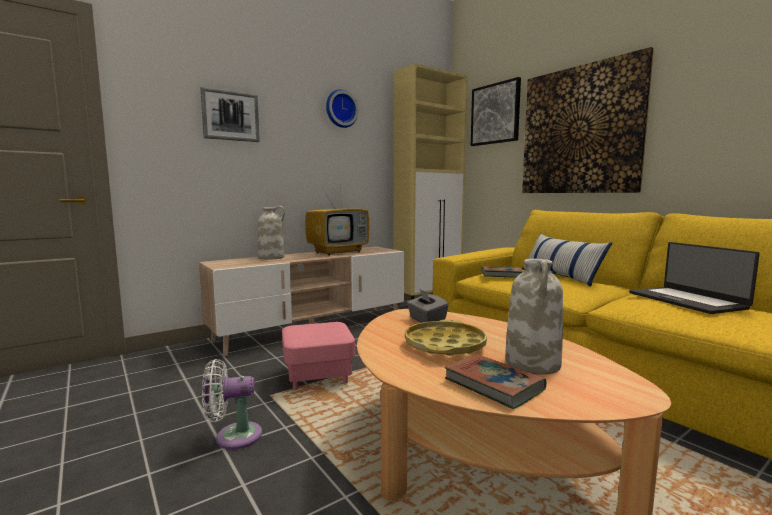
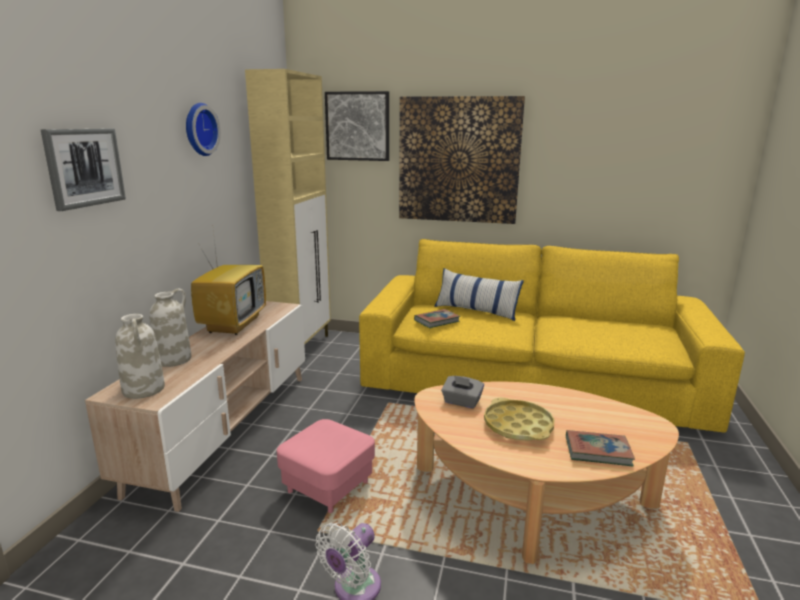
camera: 40 degrees left, 10 degrees up
white vase [505,259,563,375] -> white vase moved to [115,314,165,399]
laptop [629,242,760,314] -> none

